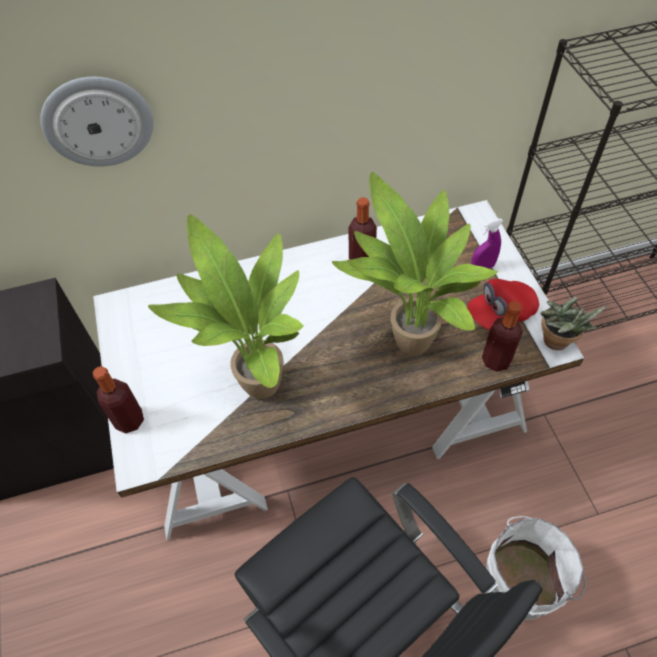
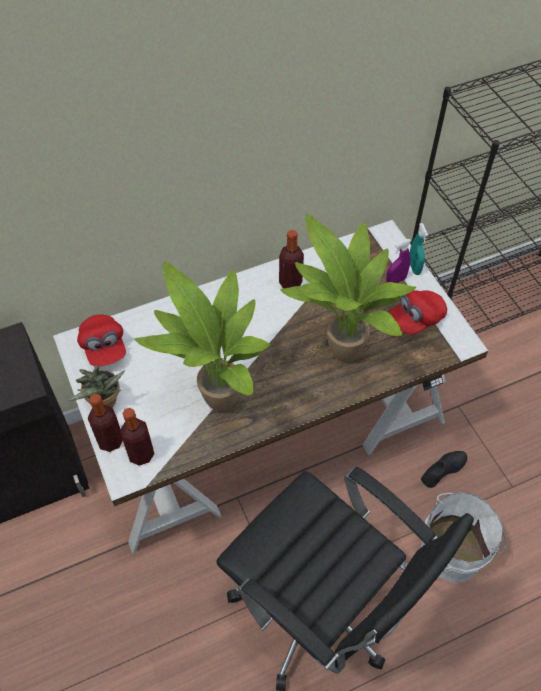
camera: 10 degrees left, 0 degrees up
wall clock [40,77,154,167] -> none
bottle [482,301,523,372] -> bottle moved to [120,408,154,466]
potted plant [540,297,607,350] -> potted plant moved to [69,365,125,407]
none -> red cap [77,315,126,367]
none -> turquoise spray bottle [410,223,428,275]
none -> black shoe [421,451,467,488]

